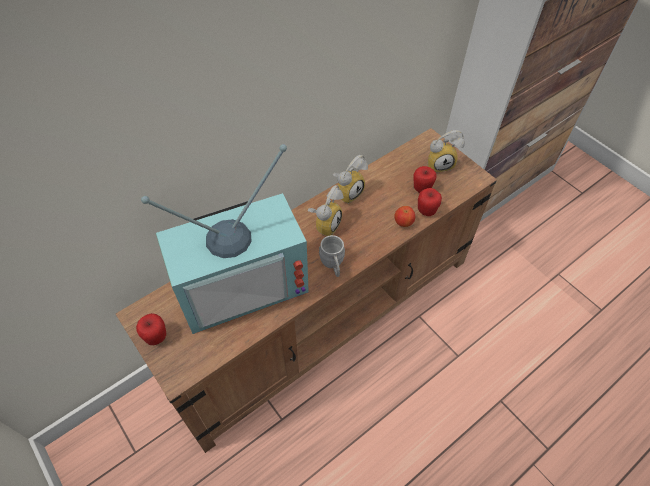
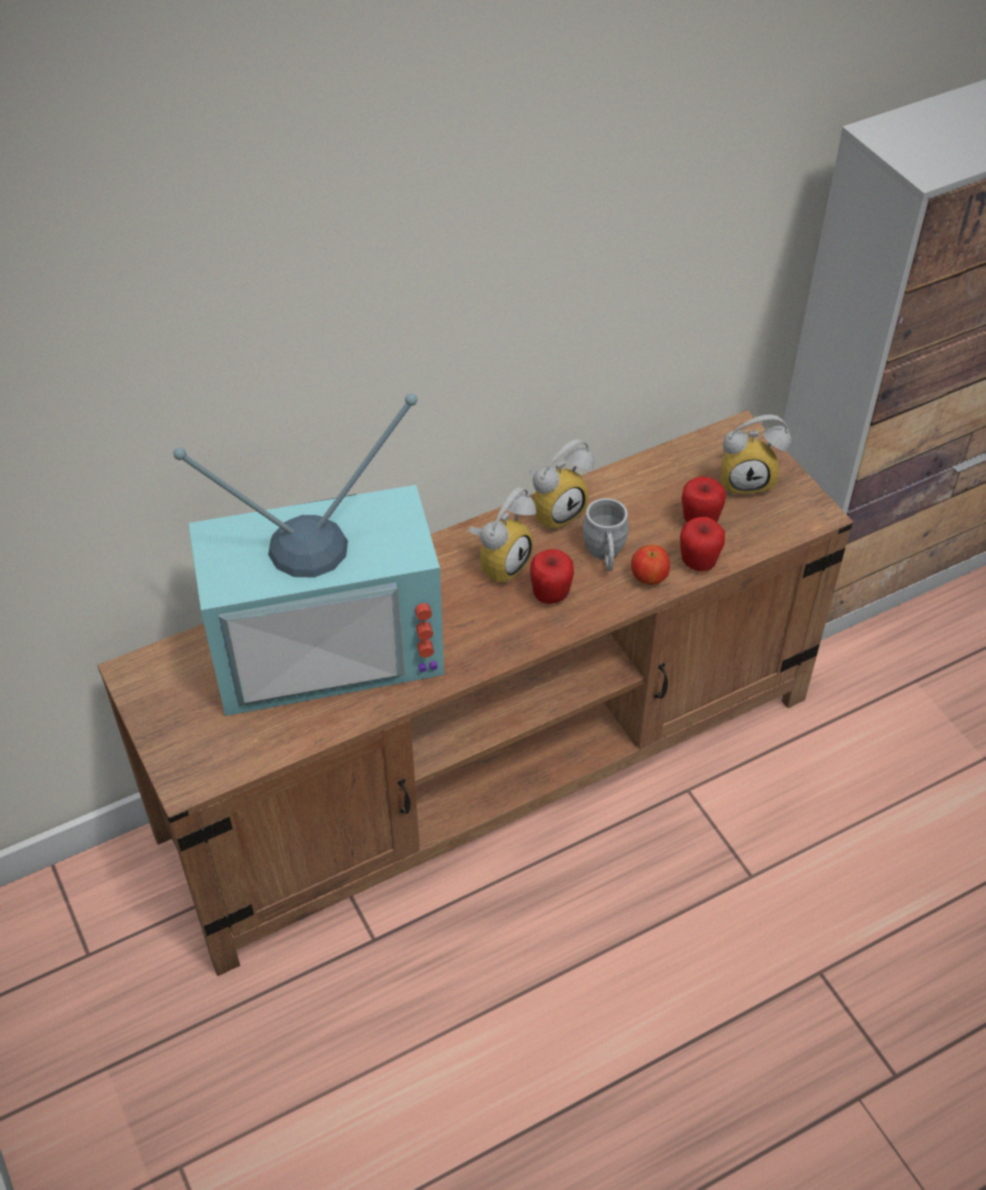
camera: 10 degrees right, 5 degrees down
apple [136,313,166,345] -> apple moved to [530,549,574,604]
grey mug [319,235,345,277] -> grey mug moved to [582,498,629,571]

